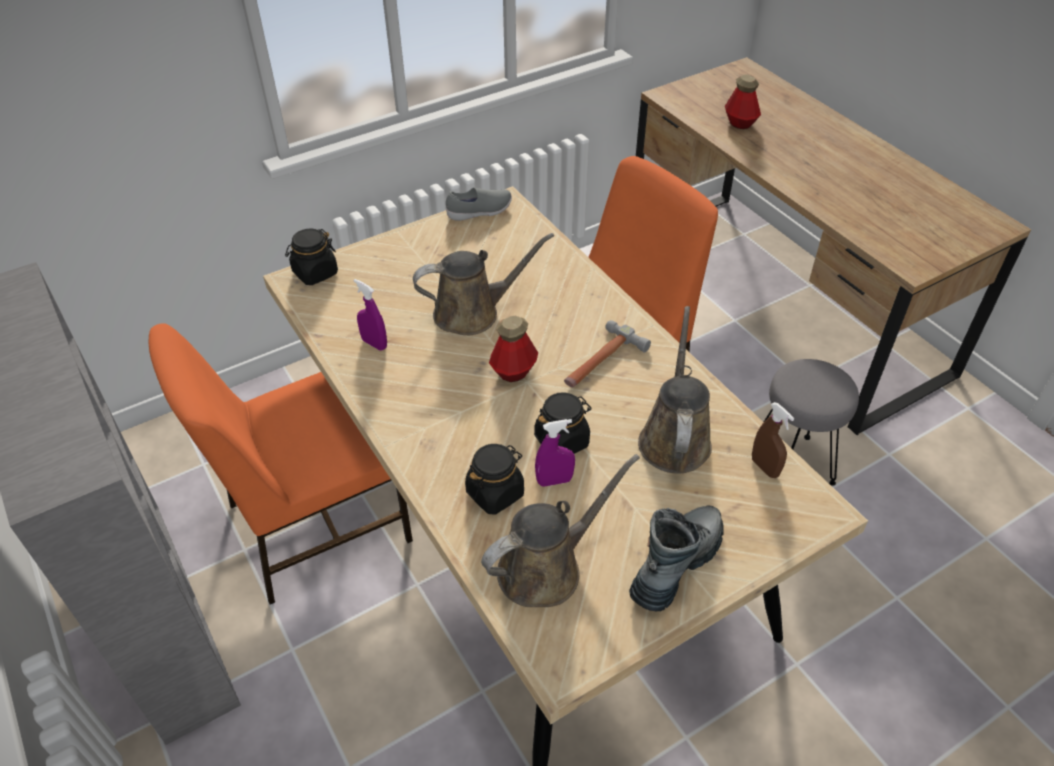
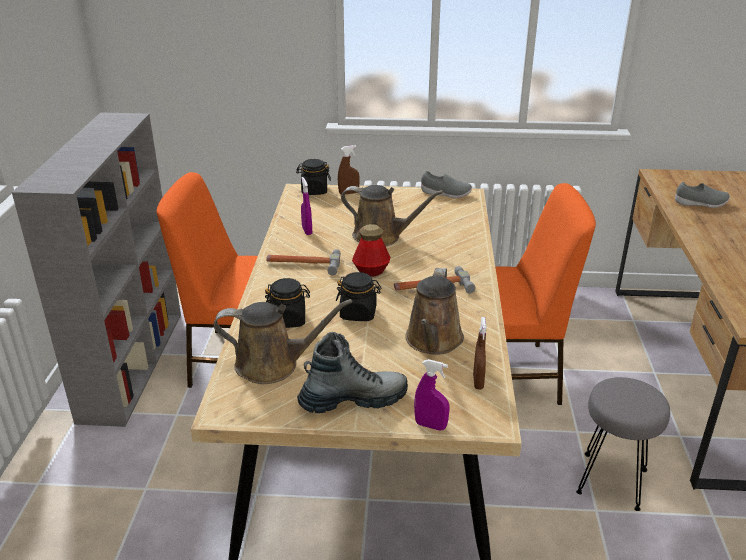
camera: 35 degrees right, 15 degrees down
purple spray bottle [535,419,575,487] -> purple spray bottle moved to [414,359,450,431]
brown watering can [638,306,712,474] -> brown watering can turned 150 degrees clockwise [405,268,464,355]
bottle [725,74,761,129] -> grey shoe [675,182,730,208]
none -> hammer [266,249,341,275]
none -> brown spray bottle [338,145,360,195]

